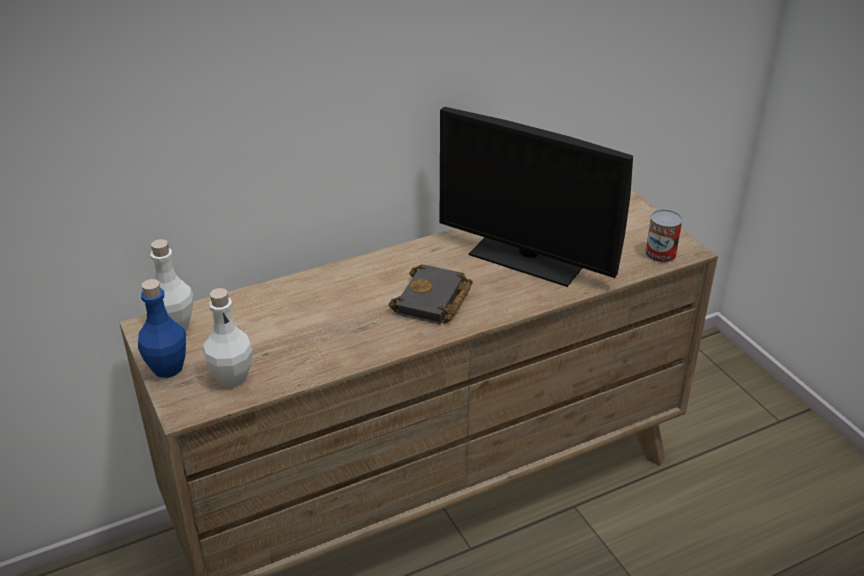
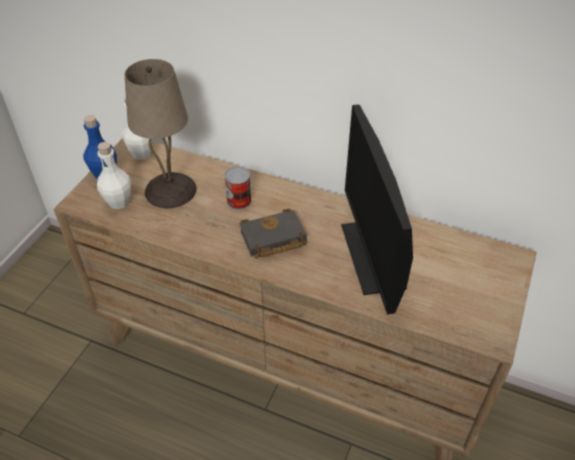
camera: 50 degrees right, 10 degrees up
can [645,209,683,263] -> can moved to [224,166,251,209]
none -> beige table lamp [125,59,196,208]

